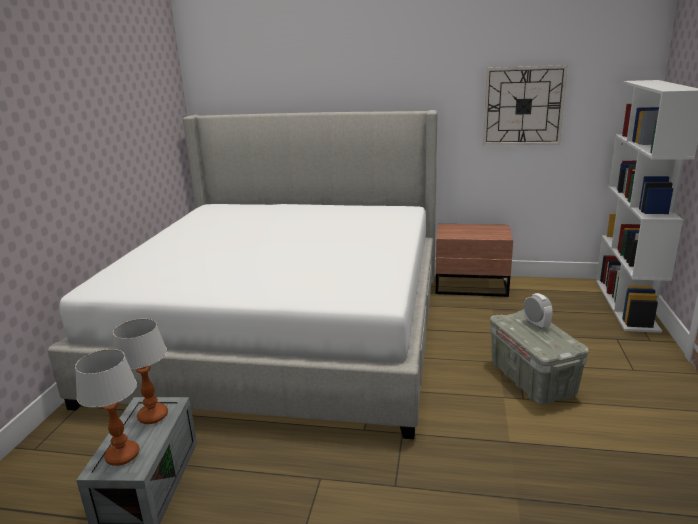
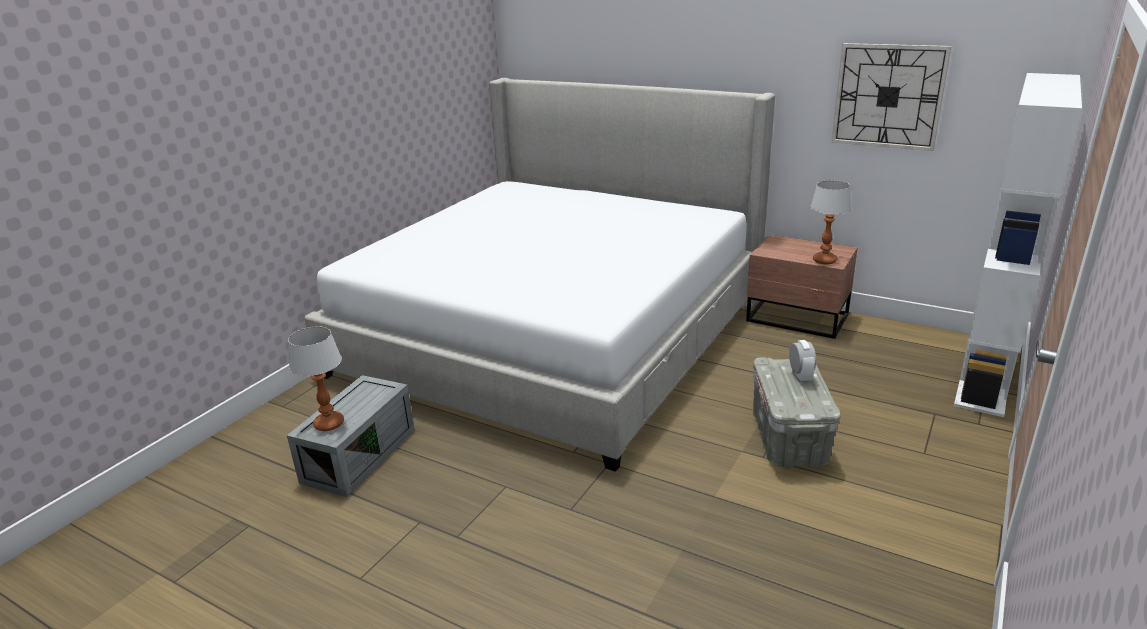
camera: 20 degrees right, 5 degrees up
table lamp [113,319,168,424] -> table lamp moved to [810,180,851,264]

